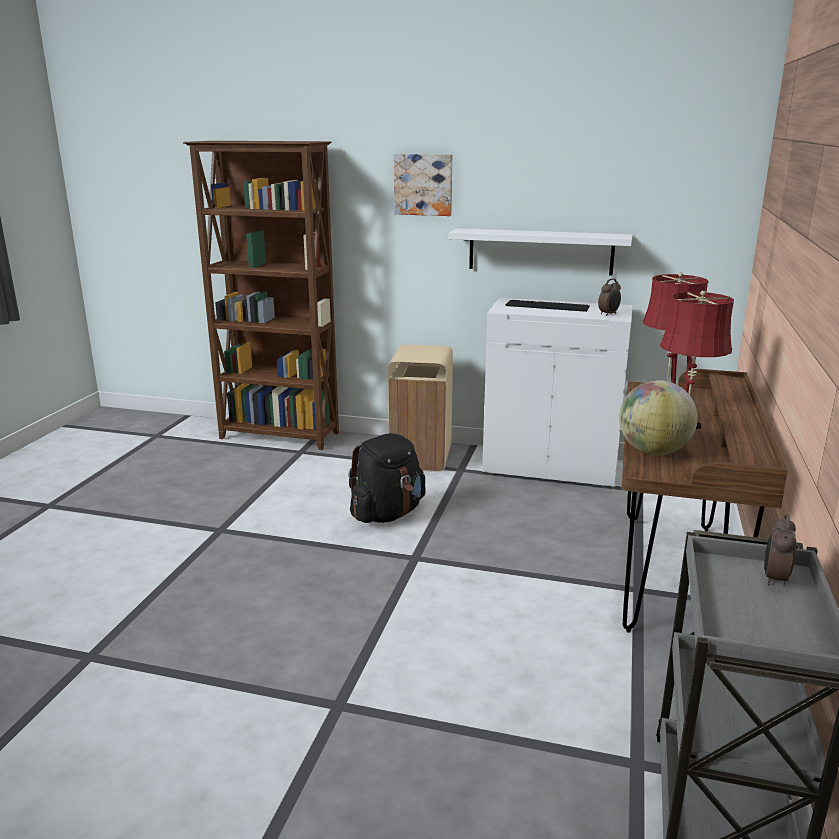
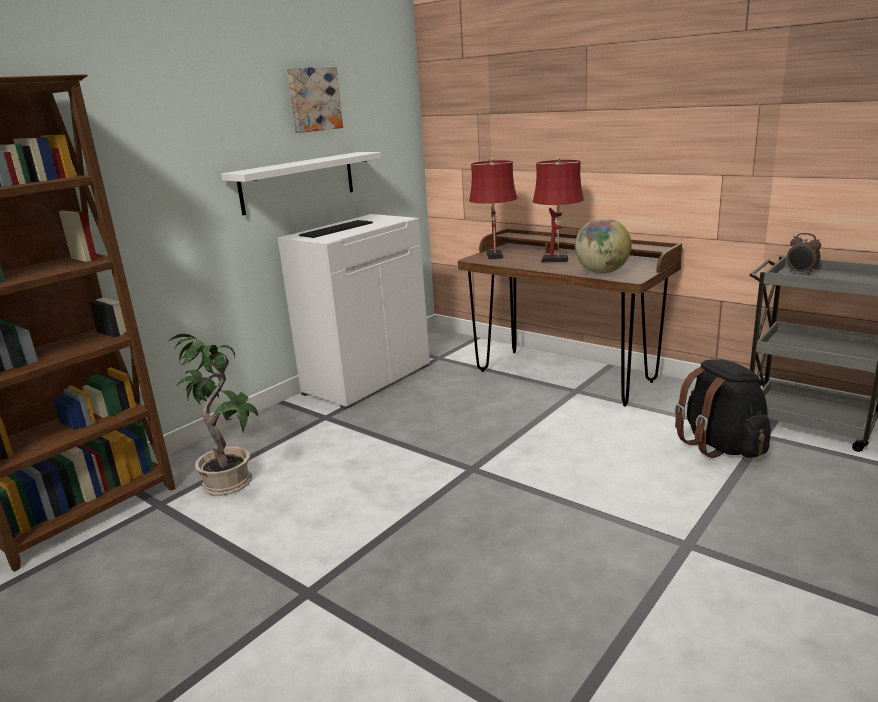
camera: 65 degrees left, 0 degrees up
black backpack [348,433,426,523] -> black backpack moved to [675,359,771,458]
beige trash can [388,345,453,472] -> none
picture [394,154,452,216] -> picture moved to [287,67,343,133]
alarm clock [598,278,621,316] -> none
none -> potted plant [169,334,258,496]

